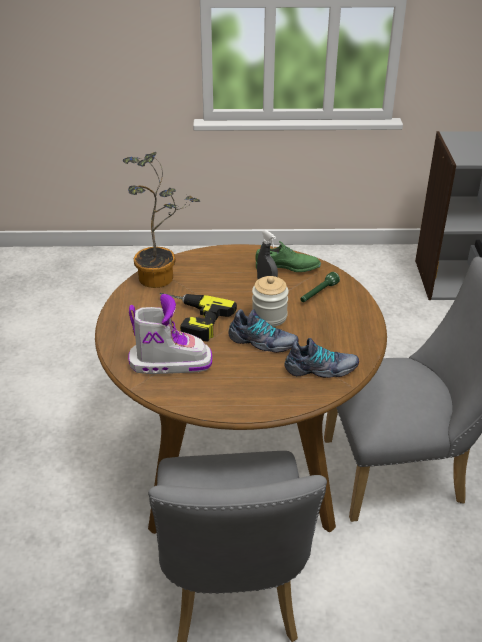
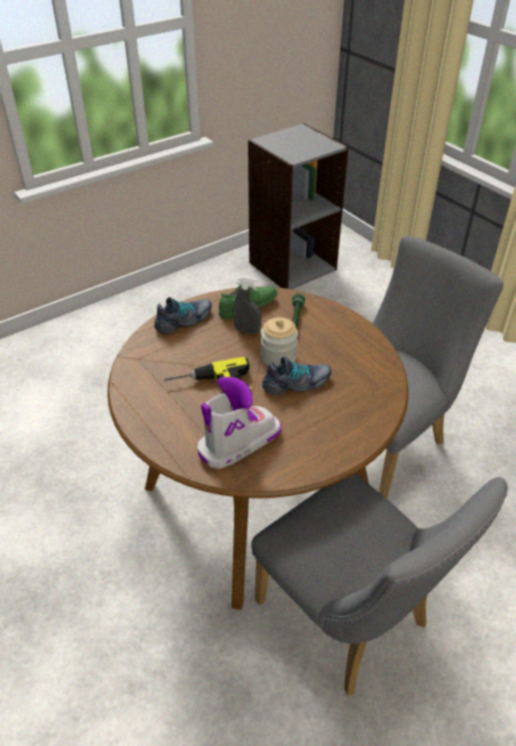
camera: 35 degrees left, 5 degrees up
potted plant [122,152,200,288] -> none
shoe [284,338,359,378] -> shoe moved to [154,297,212,334]

